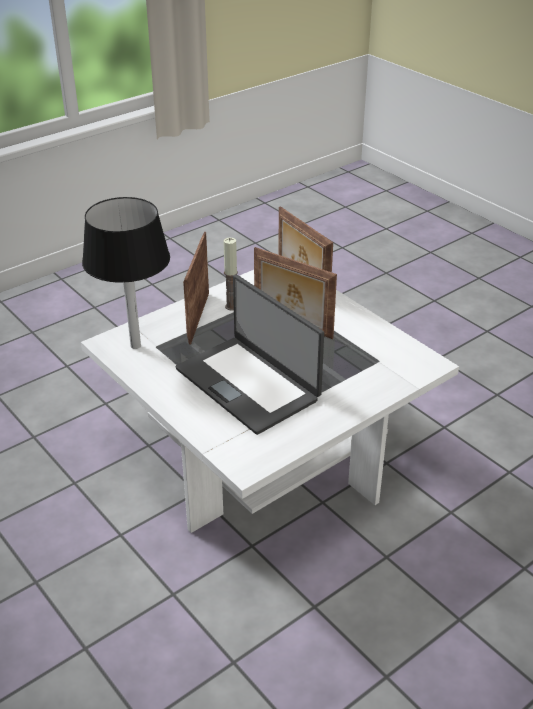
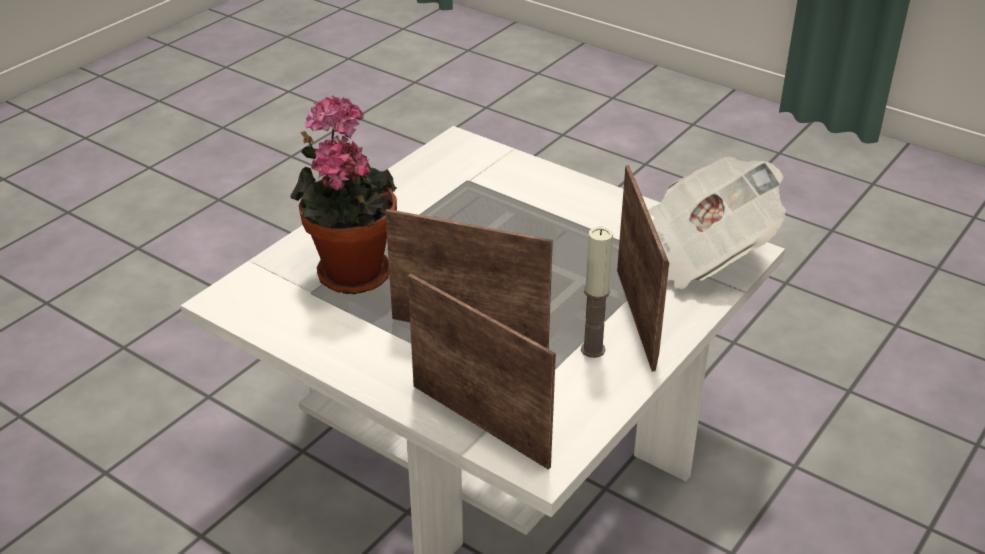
camera: 165 degrees right, 0 degrees up
black table lamp [82,197,170,349] -> newspaper [648,156,786,289]
laptop [175,275,324,435] -> none
none -> potted plant [290,95,397,294]

